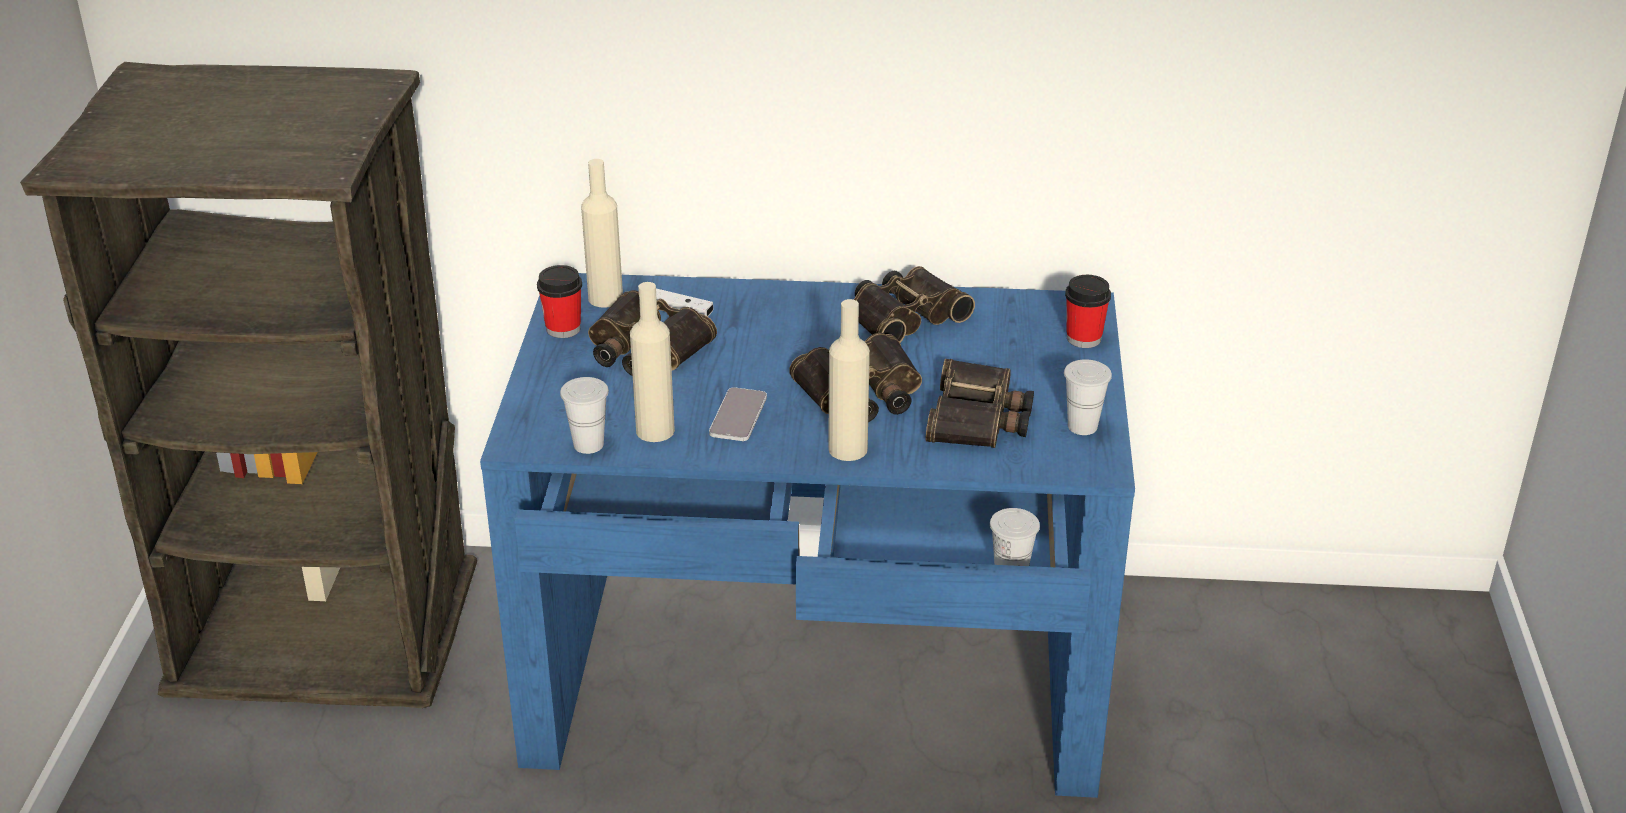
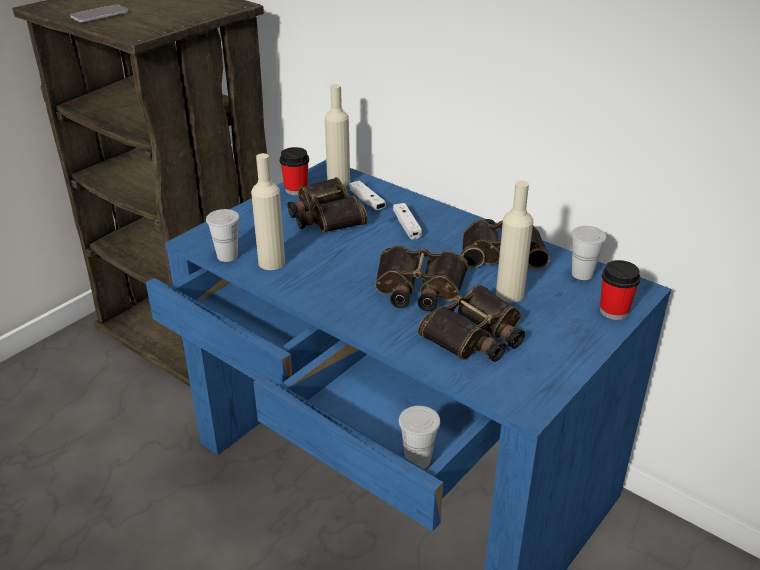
camera: 35 degrees right, 0 degrees up
phone [709,387,767,441] -> phone moved to [70,5,128,22]
beige bottle [828,299,870,461] -> beige bottle moved to [496,181,533,302]
white cup [1064,359,1112,435] -> white cup moved to [571,226,606,280]
none -> white game controller [393,203,422,240]

